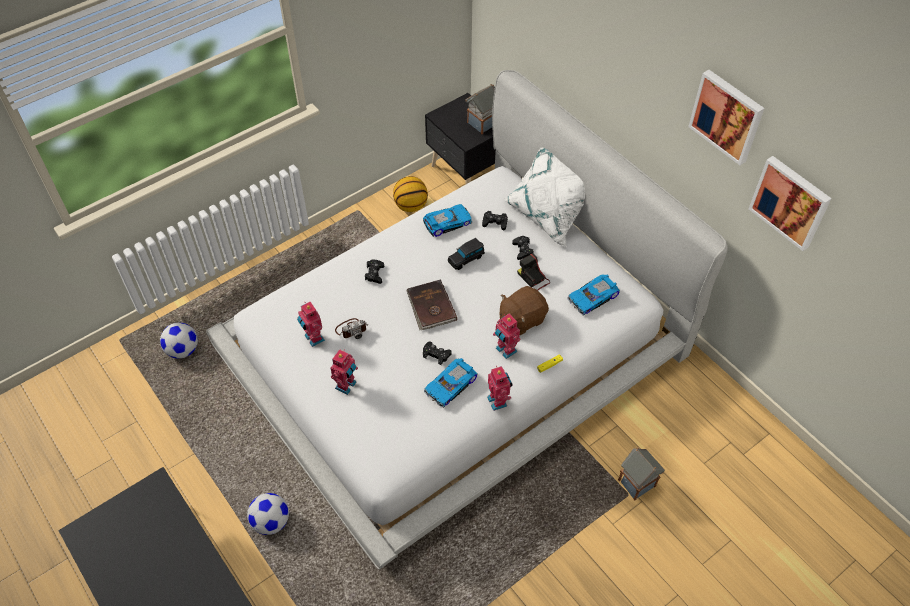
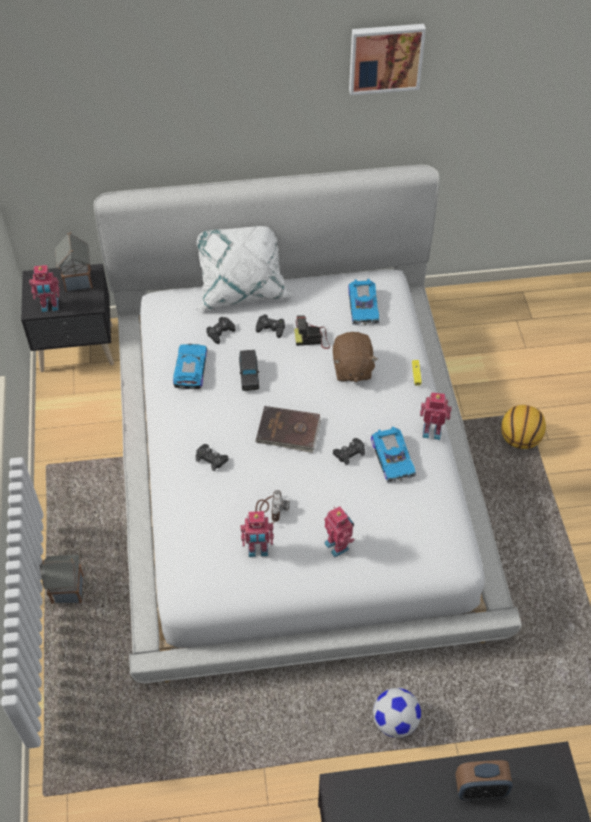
camera: 60 degrees left, 0 degrees up
football [160,323,198,358] -> none
basketball [393,176,428,212] -> basketball moved to [501,405,546,449]
toy robot [493,314,520,359] -> toy robot moved to [29,265,60,312]
toy house [618,447,665,501] -> toy house moved to [39,554,83,604]
picture [749,156,832,251] -> none
none -> alarm clock [455,760,513,800]

